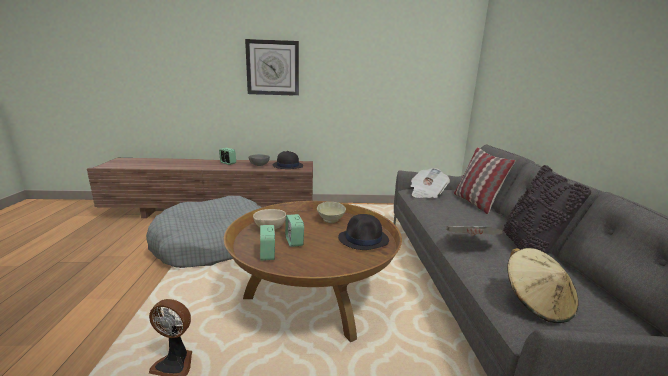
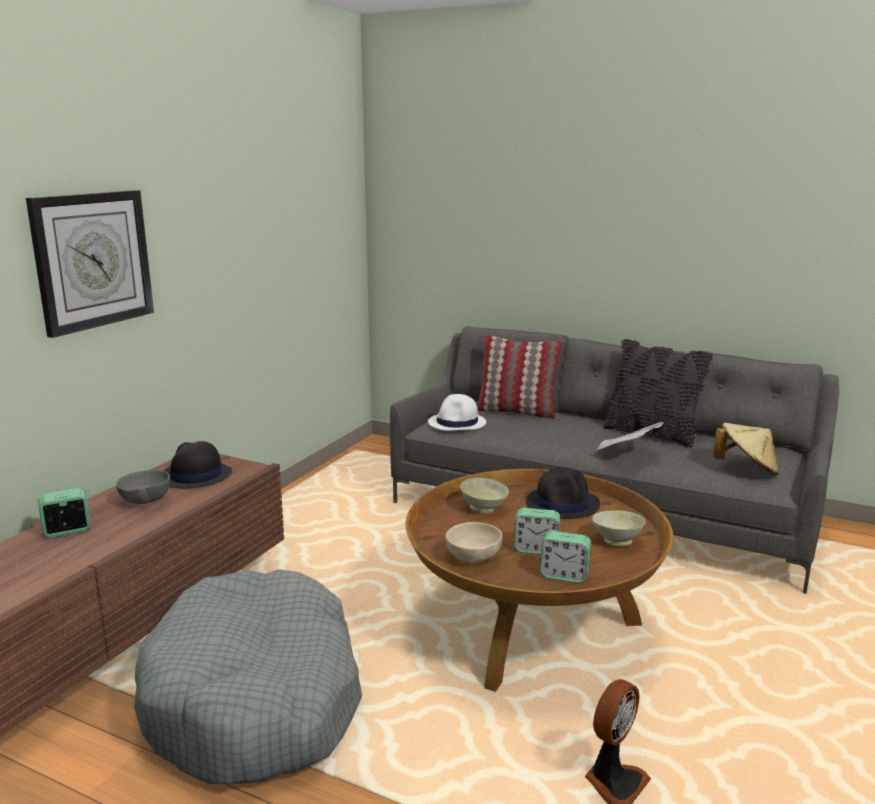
camera: 60 degrees left, 0 degrees up
newspaper [410,168,450,198] -> white hat [428,394,486,431]
none -> beige bowl [592,510,645,547]

